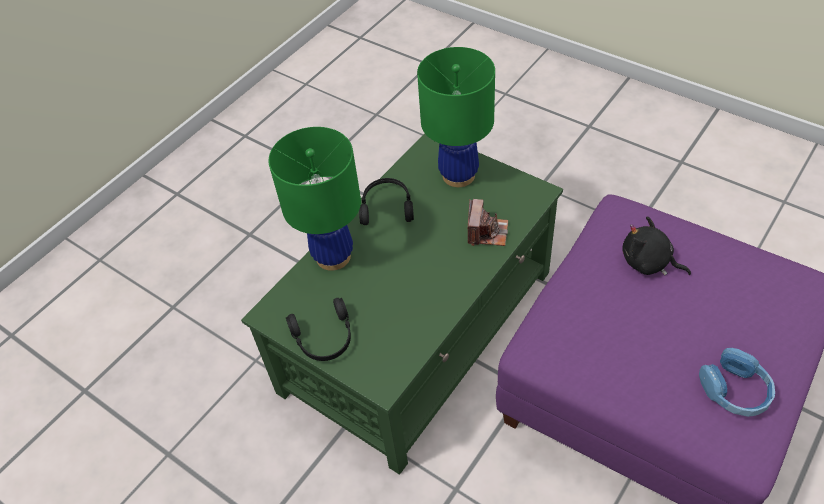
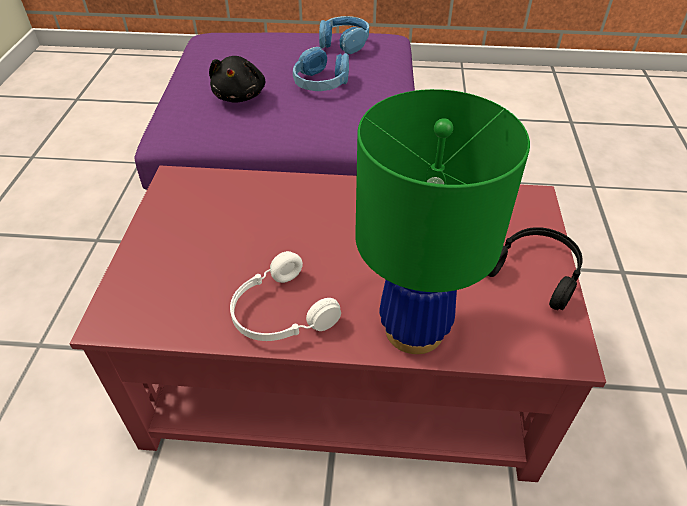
camera: 125 degrees left, 5 degrees down
green coffee table [241,133,563,475] -> red coffee table [69,165,606,482]
black headphones [359,178,414,225] -> white headphones [230,251,341,341]
green table lamp [417,47,495,187] -> none
camera [468,199,508,246] -> none
none -> blue headphones [293,47,349,91]

